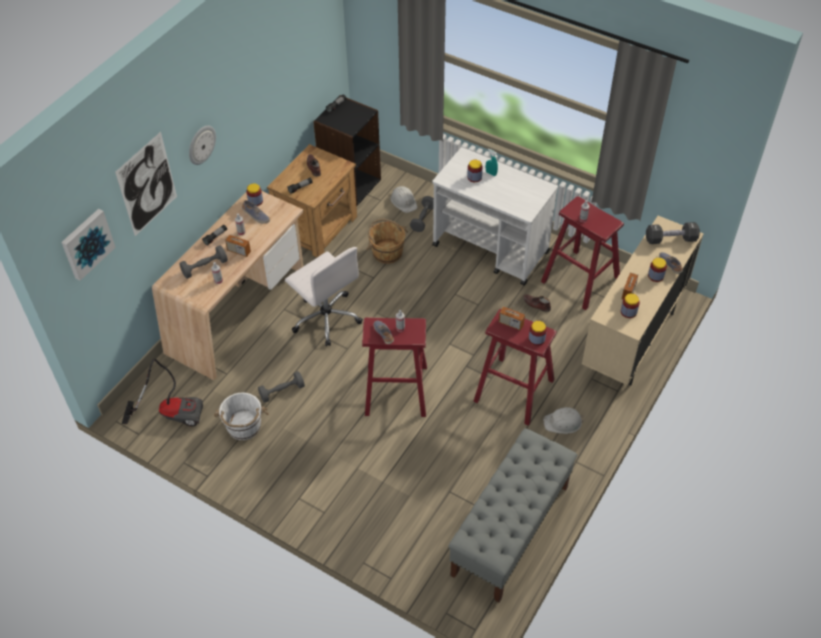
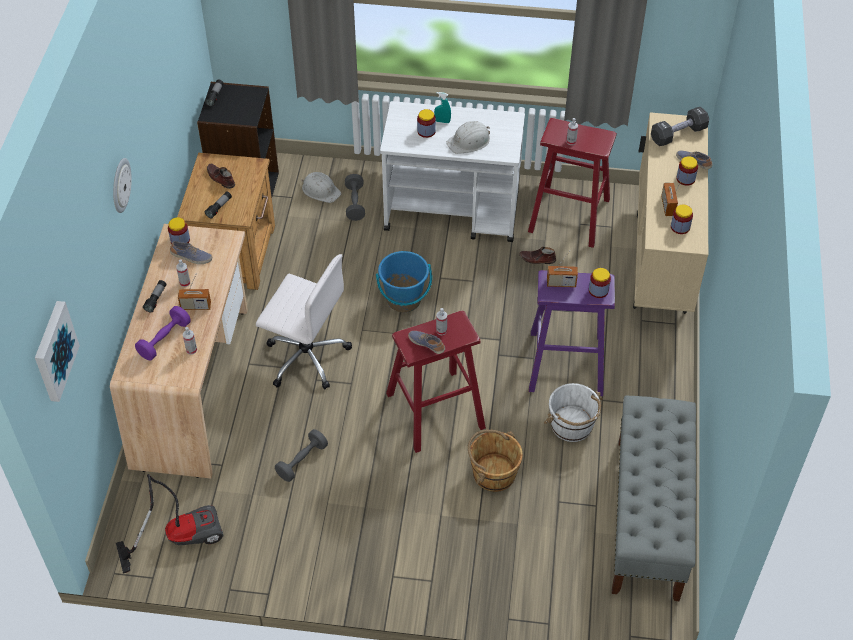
camera: 25 degrees left, 0 degrees up
picture [115,132,177,236] -> none
grey dumbbell [179,246,228,279] -> purple dumbbell [135,306,191,360]
white bucket [214,393,269,440] -> white bucket moved to [544,383,603,442]
brown bucket [366,219,408,264] -> brown bucket moved to [468,430,523,492]
red stool [473,309,557,426] -> purple stool [529,270,615,396]
white hard hat [543,407,584,434] -> white hard hat moved to [446,121,490,154]
none -> blue bucket [376,251,432,312]

